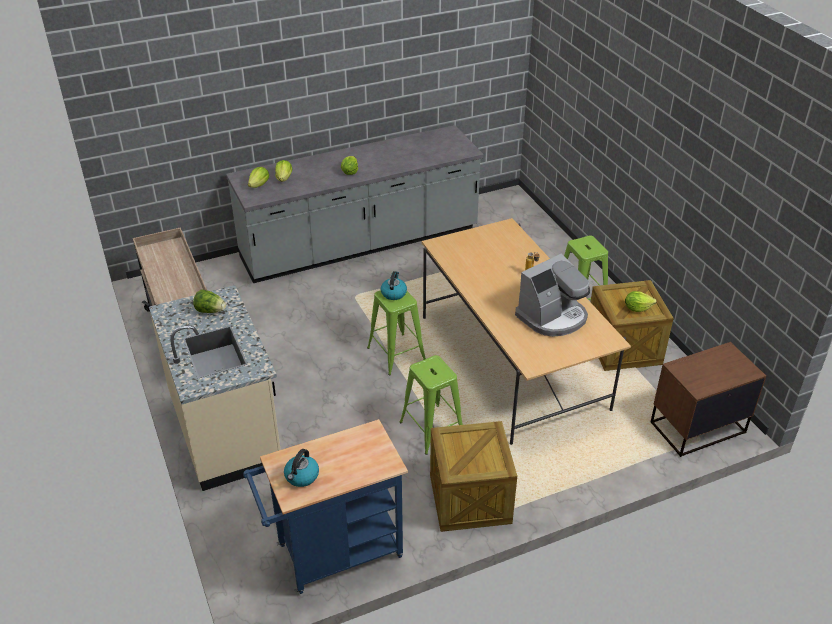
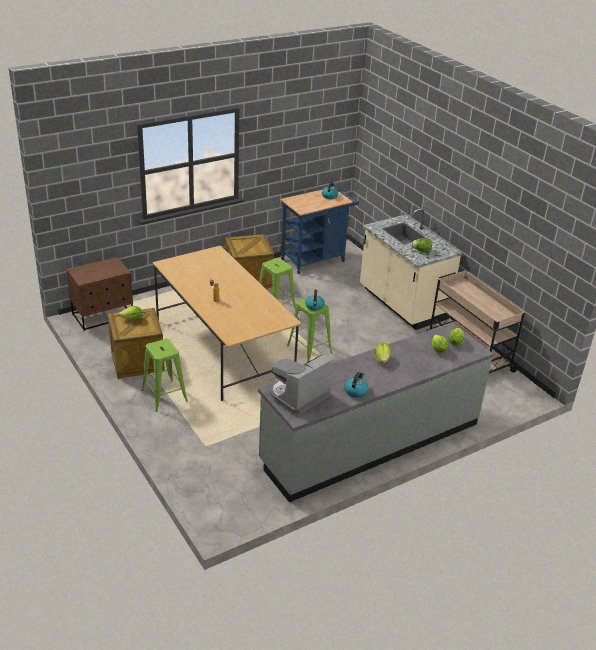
camera: 170 degrees right, 5 degrees down
coffee machine [515,254,590,337] -> coffee machine moved to [270,354,331,415]
none -> kettle [344,372,368,397]

